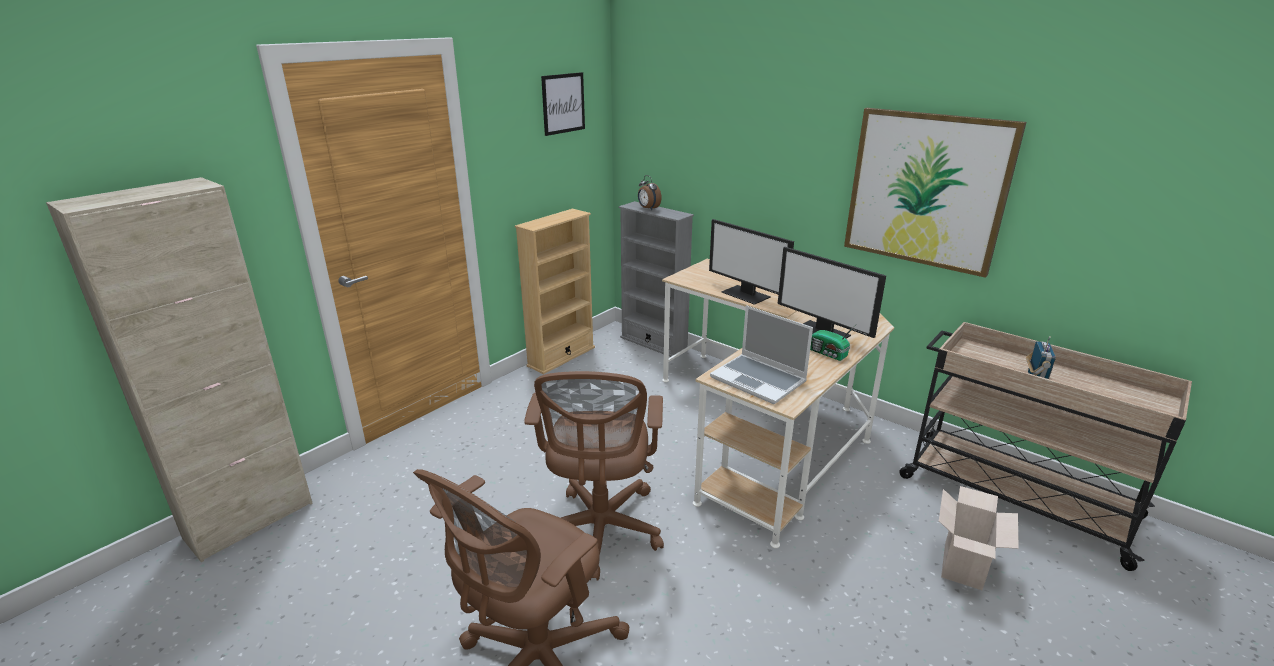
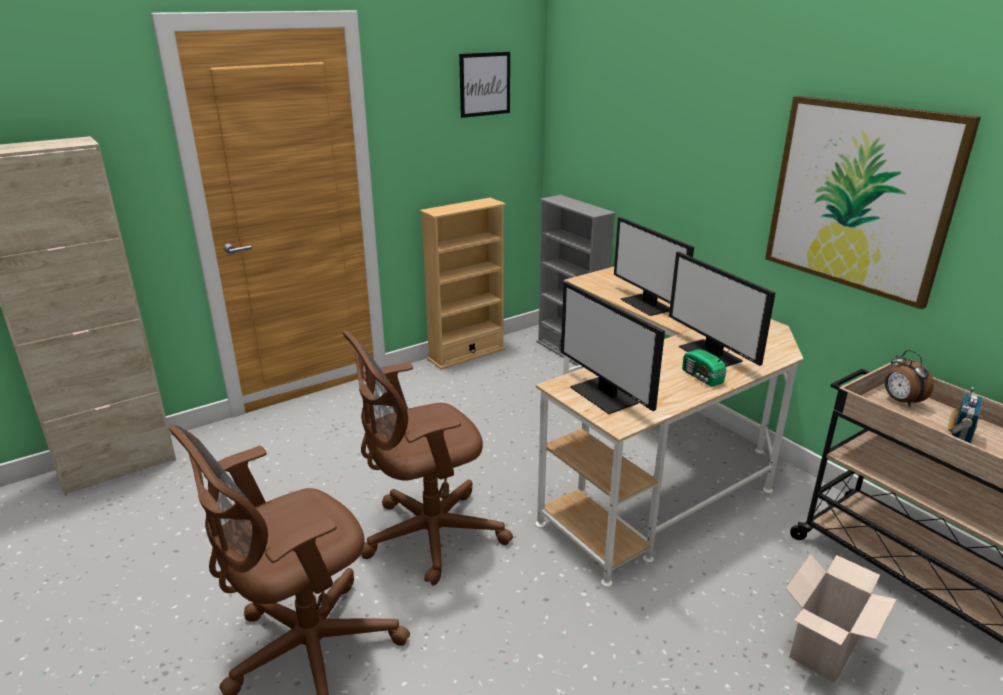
camera: 15 degrees right, 0 degrees up
brown office chair [524,371,664,581] -> brown office chair turned 45 degrees clockwise [342,331,513,585]
alarm clock [638,175,662,210] -> alarm clock moved to [885,350,934,407]
laptop [710,305,813,404] -> monitor [561,281,665,414]

